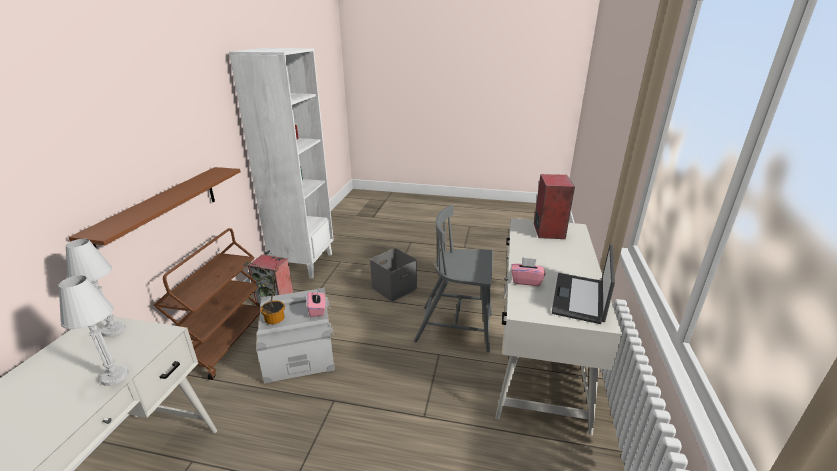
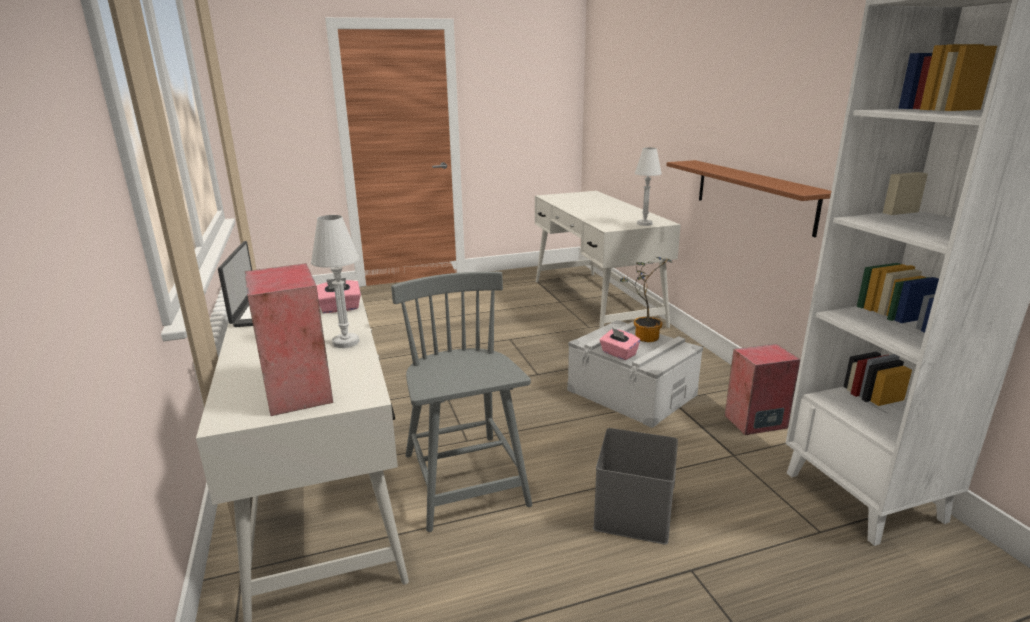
camera: 150 degrees right, 5 degrees down
white table lamp [58,275,128,386] -> white table lamp moved to [311,215,359,348]
brown cart [153,228,260,380] -> none
grey chair [414,205,494,352] -> grey chair turned 90 degrees counterclockwise [391,272,532,532]

